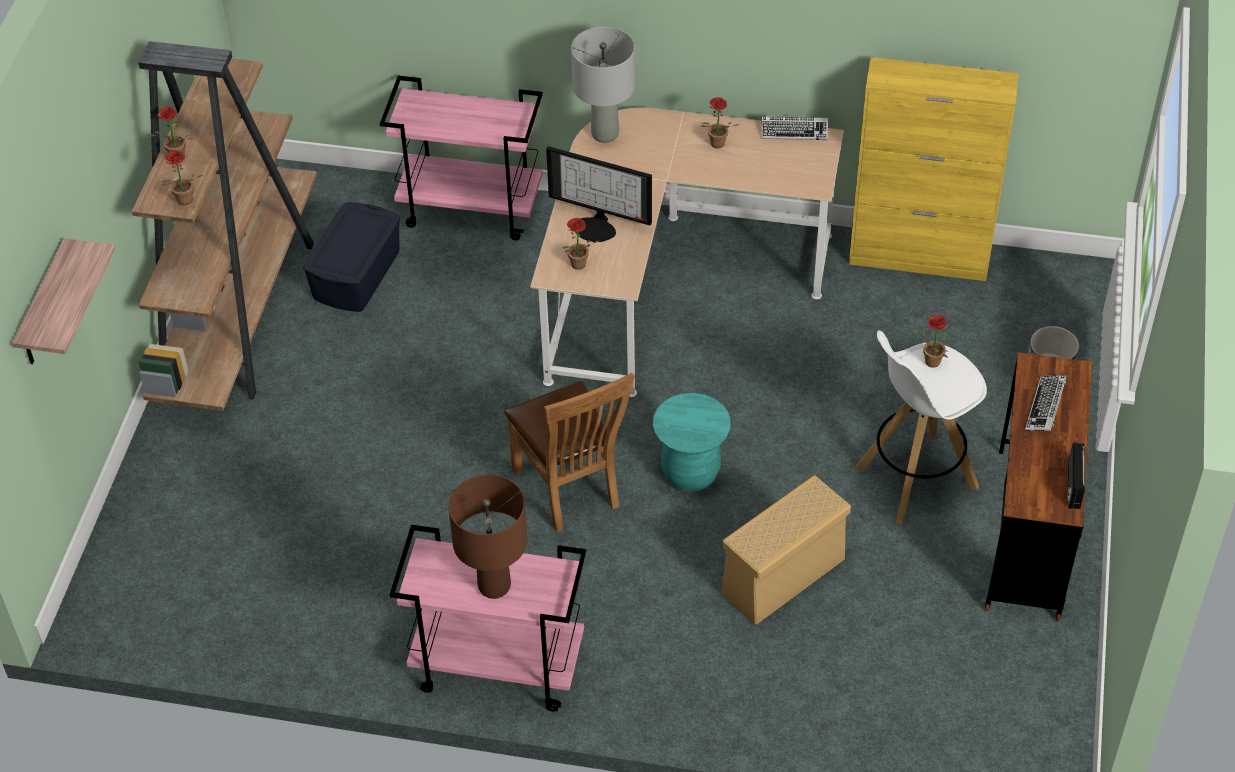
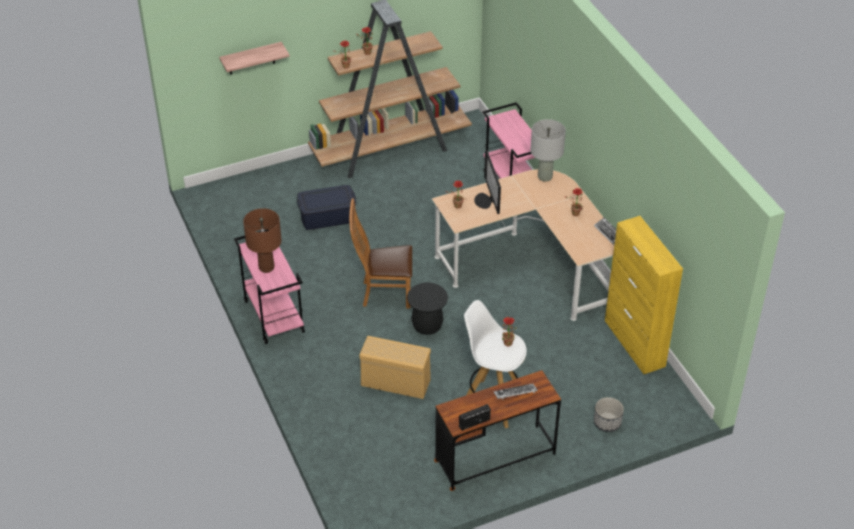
camera: 55 degrees right, 5 degrees down
blue storage box [303,202,400,312] -> blue storage box moved to [297,185,356,230]
brown chair [504,373,634,532] -> brown chair turned 60 degrees clockwise [349,198,412,309]
turquoise stool [653,393,731,491] -> black stool [407,283,448,335]

